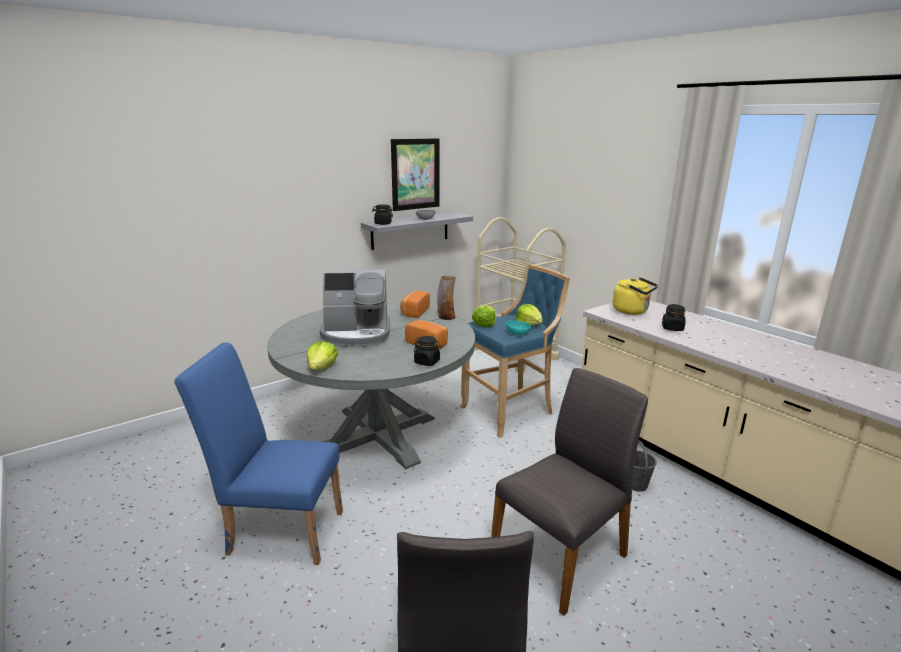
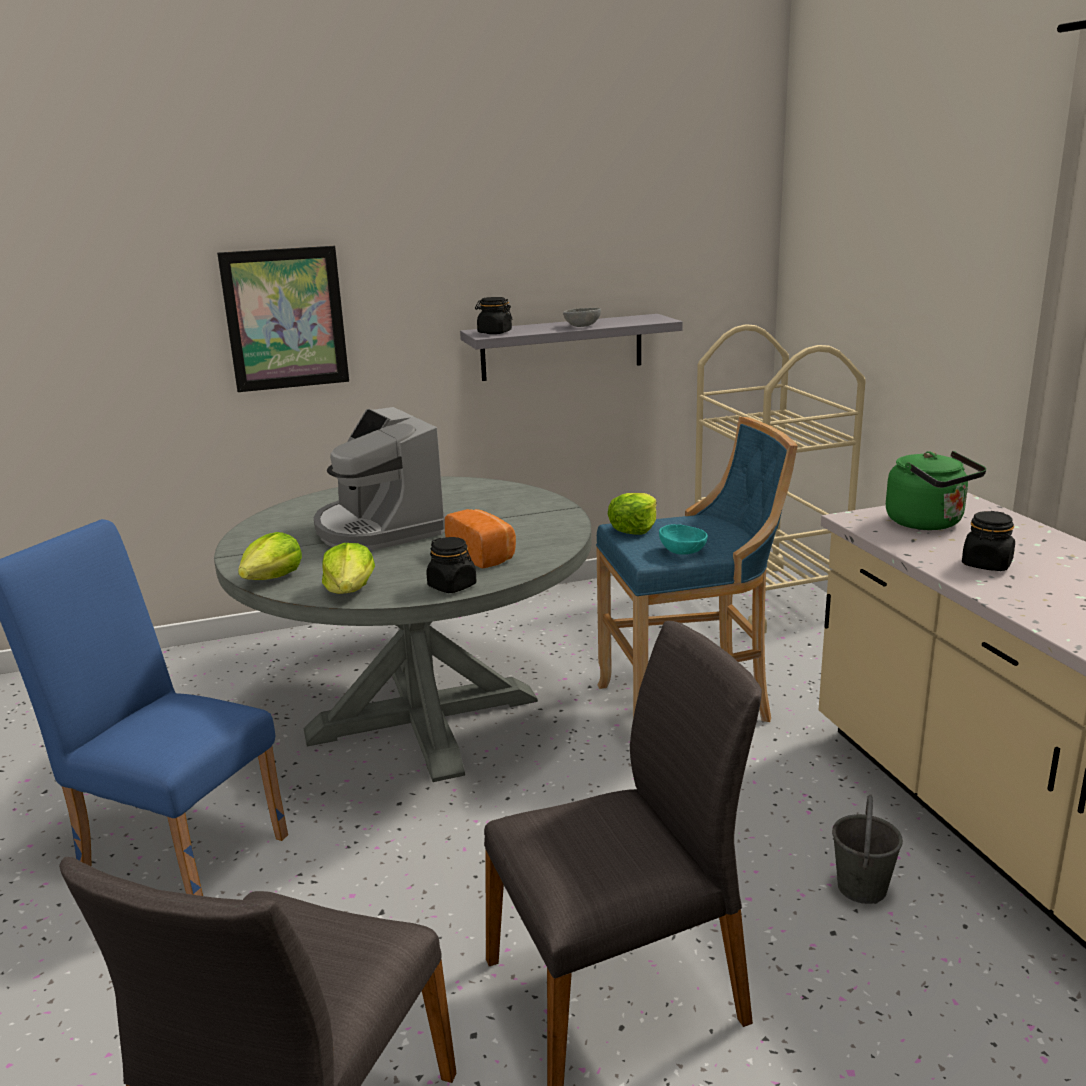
camera: 20 degrees right, 0 degrees up
coffee machine [320,270,390,347] -> coffee machine turned 45 degrees clockwise [313,407,446,550]
picture [391,138,440,211] -> picture moved to [217,246,349,392]
bread [400,291,430,318] -> none
vase [437,276,456,320] -> none
lettuce [516,304,543,325] -> lettuce moved to [322,543,375,594]
yellow kettle [613,277,658,315] -> green kettle [886,451,986,530]

